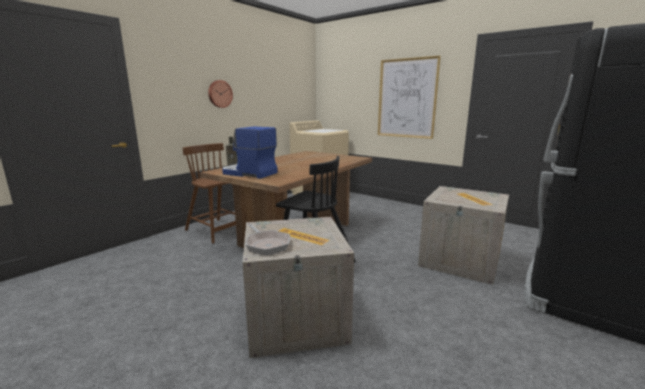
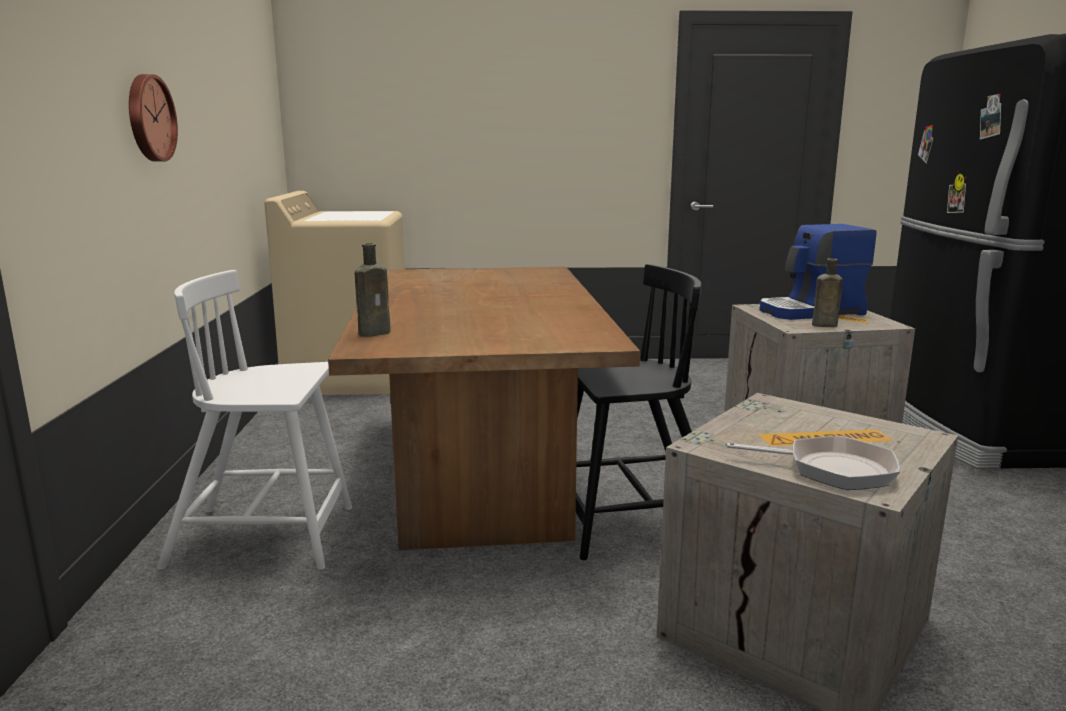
camera: 40 degrees left, 0 degrees up
brown chair [183,143,236,244] -> white chair [157,270,352,570]
coffee machine [222,127,278,179] -> coffee machine moved to [760,224,876,320]
picture [378,56,441,139] -> none
none -> brown bottle [812,258,843,327]

